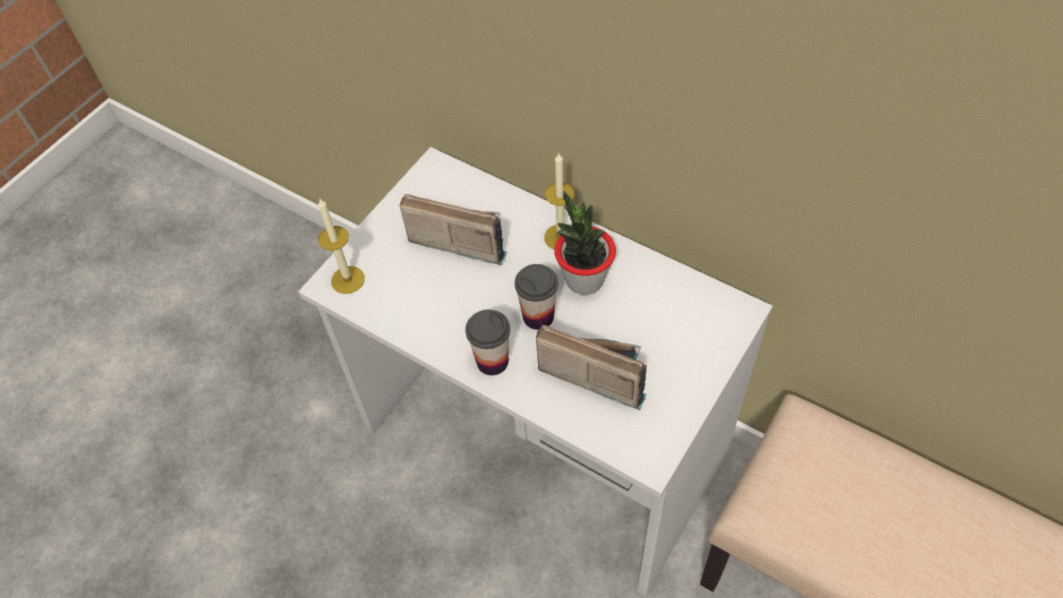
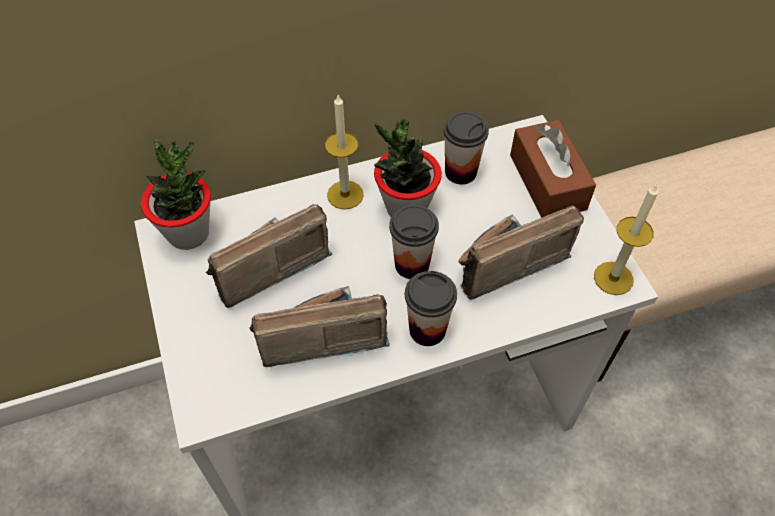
camera: 55 degrees left, 0 degrees up
candle [318,199,365,294] -> candle moved to [594,184,658,295]
none -> potted plant [141,139,211,250]
none -> radio [249,286,390,367]
none -> cup [443,111,489,184]
none -> brown tissue box [510,120,596,218]

